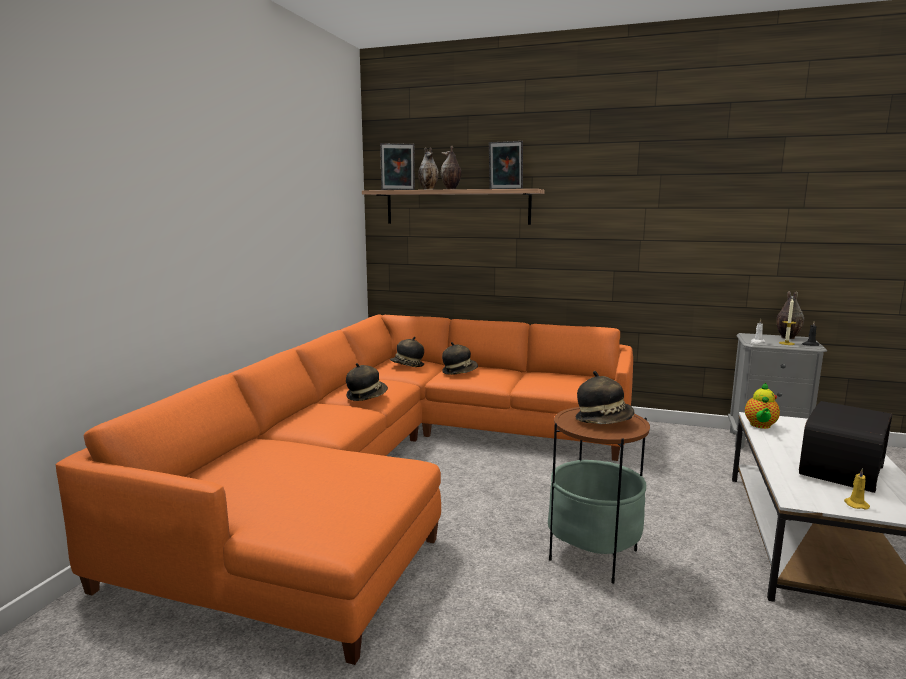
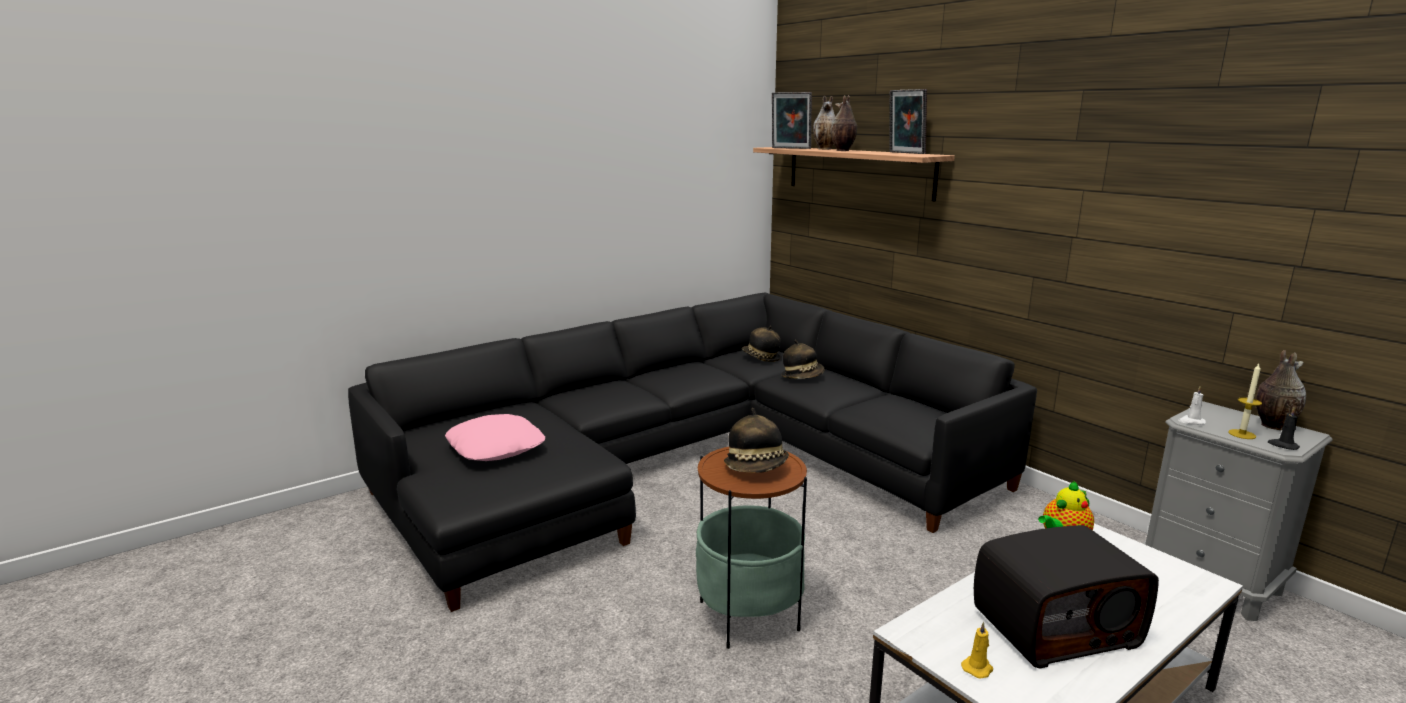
camera: 35 degrees right, 5 degrees up
orange sofa [56,314,633,665] -> black sofa [348,293,1037,612]
hat [346,363,388,401] -> none
none -> pink pillow [445,414,545,461]

